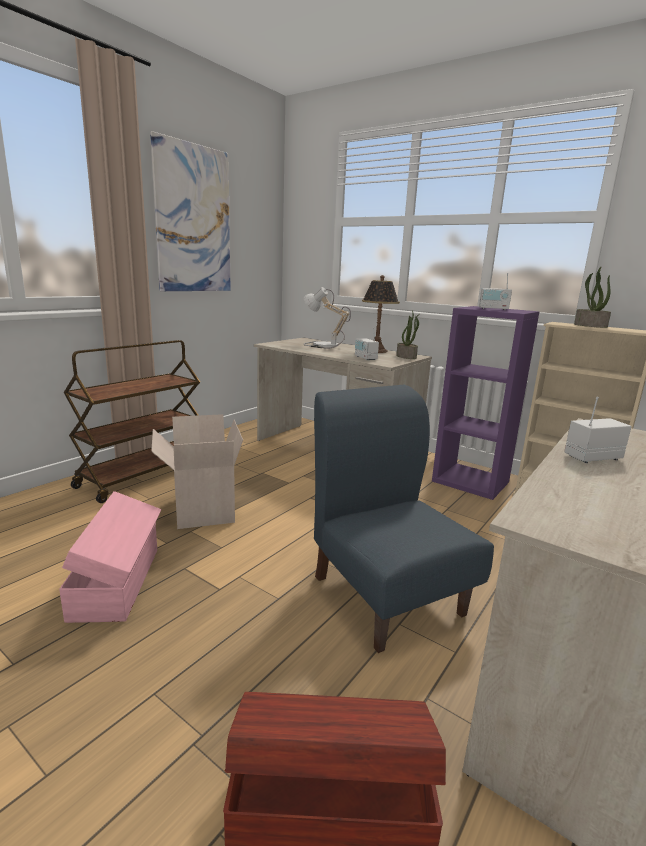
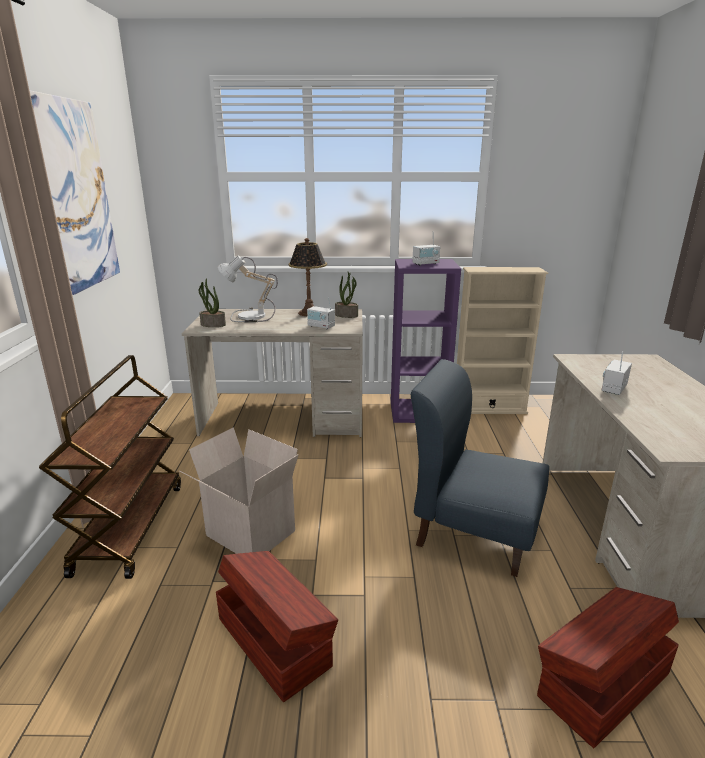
camera: 35 degrees left, 5 degrees up
pink storage box [59,491,161,623] -> brown storage box [216,551,338,702]
potted plant [574,267,611,328] -> potted plant moved to [199,278,226,327]

